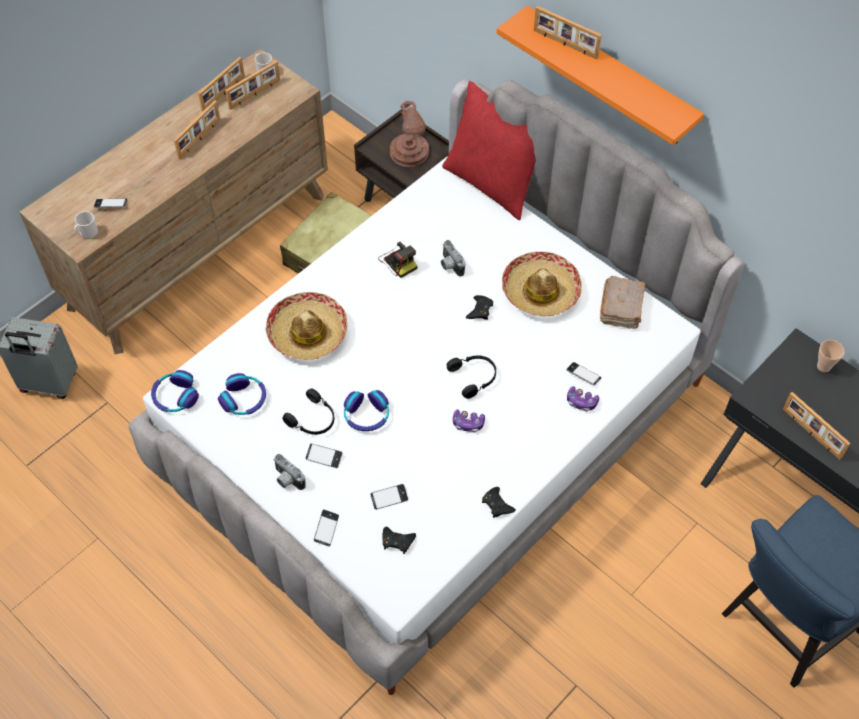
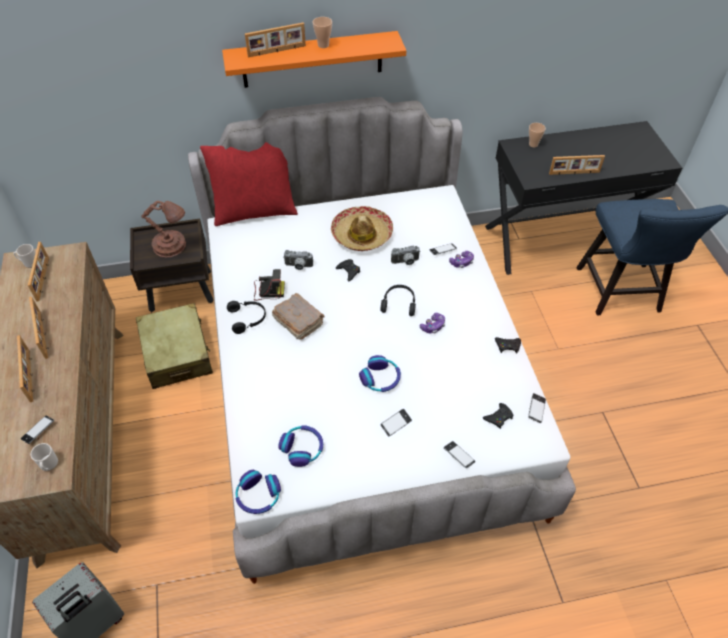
camera: 55 degrees left, 5 degrees down
picture frame [198,57,245,112] -> picture frame moved to [17,335,33,402]
hat [266,292,347,360] -> none
camera [273,454,306,490] -> camera moved to [391,246,420,265]
black headphones [282,388,334,435] -> black headphones moved to [227,301,266,334]
phone [370,484,408,510] -> phone moved to [528,393,546,423]
brown book [600,276,645,329] -> brown book moved to [272,293,324,340]
none -> cup [312,17,332,48]

